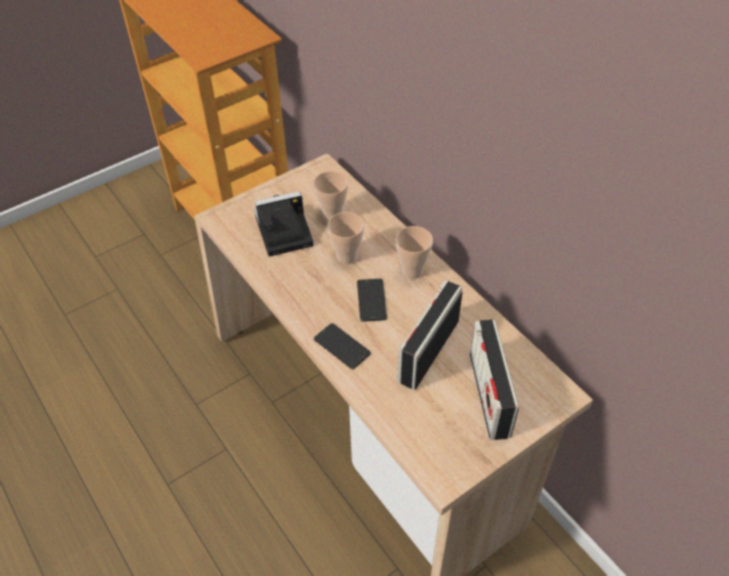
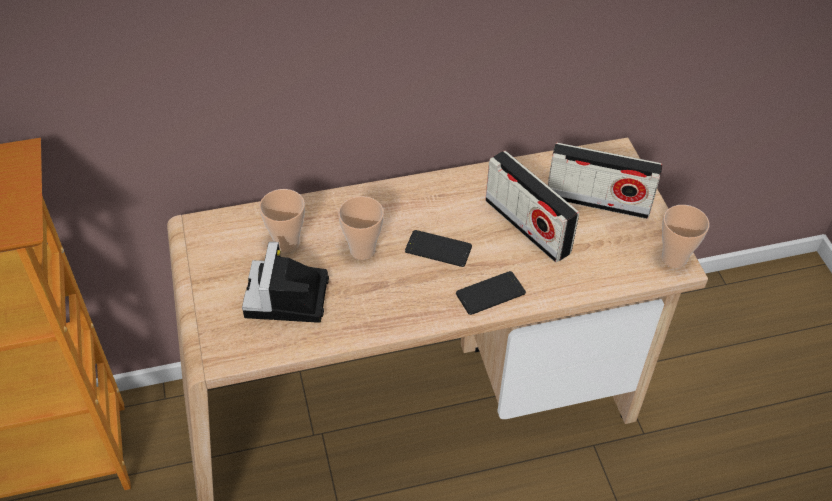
camera: 70 degrees left, 0 degrees up
cup [396,226,433,279] -> cup moved to [662,205,709,268]

